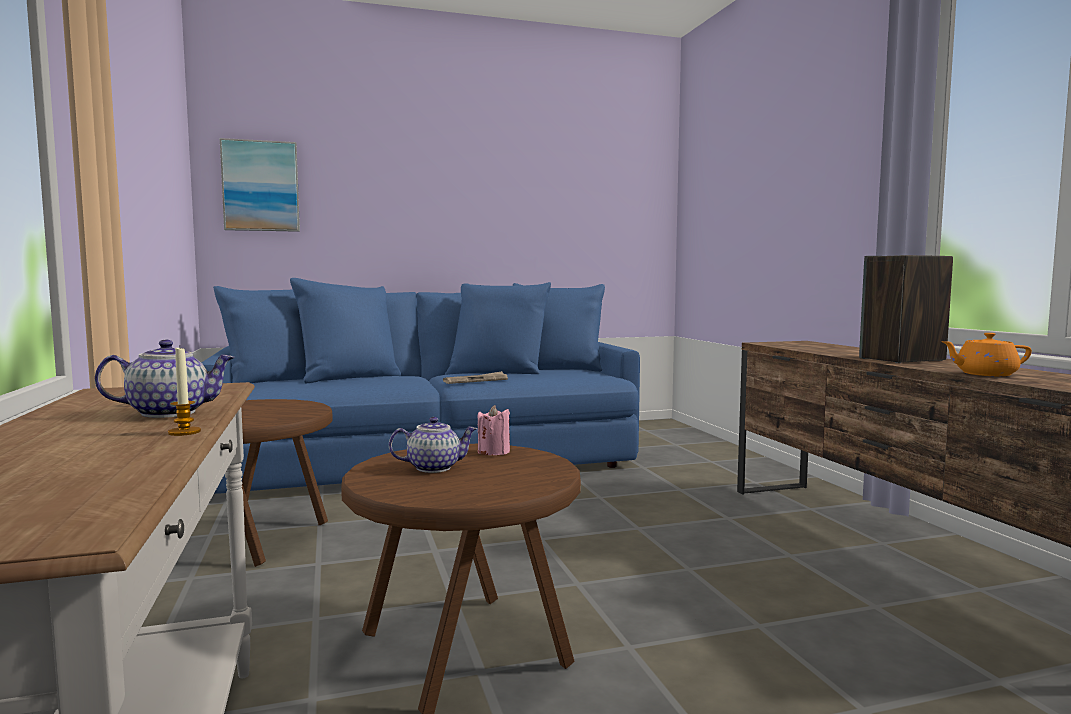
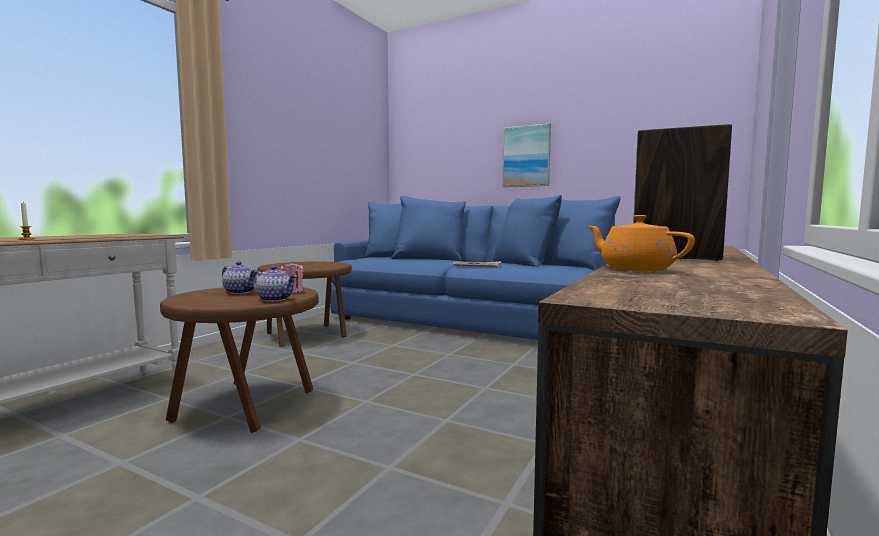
camera: 45 degrees right, 0 degrees up
teapot [95,340,235,418] -> teapot moved to [252,266,297,302]
picture [220,138,300,232] -> picture moved to [502,123,551,187]

